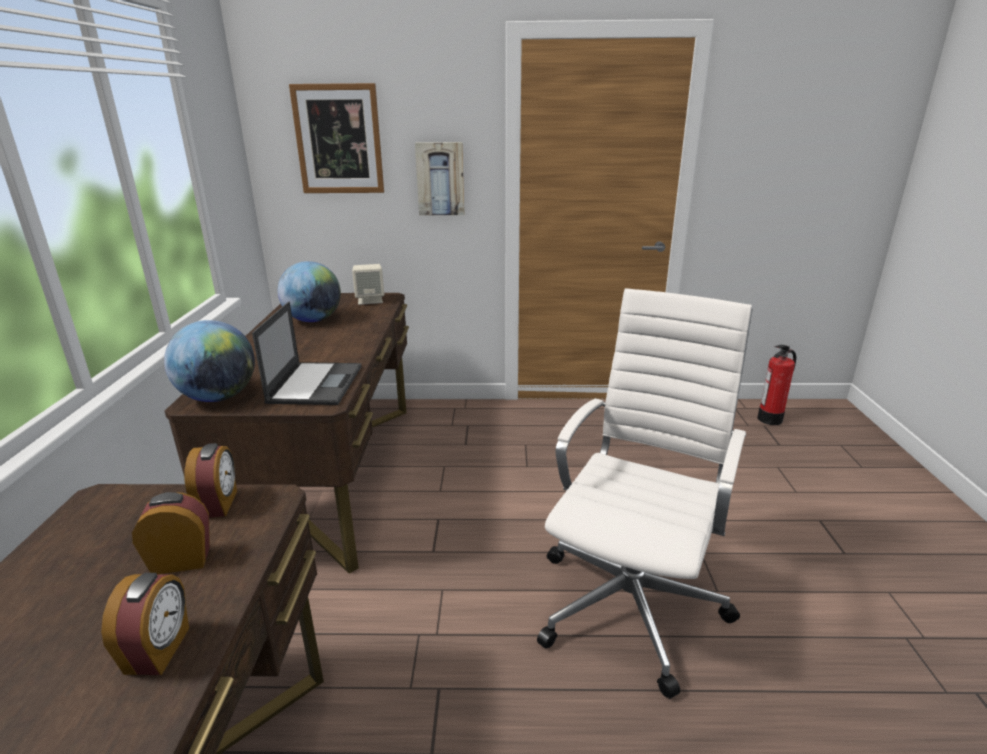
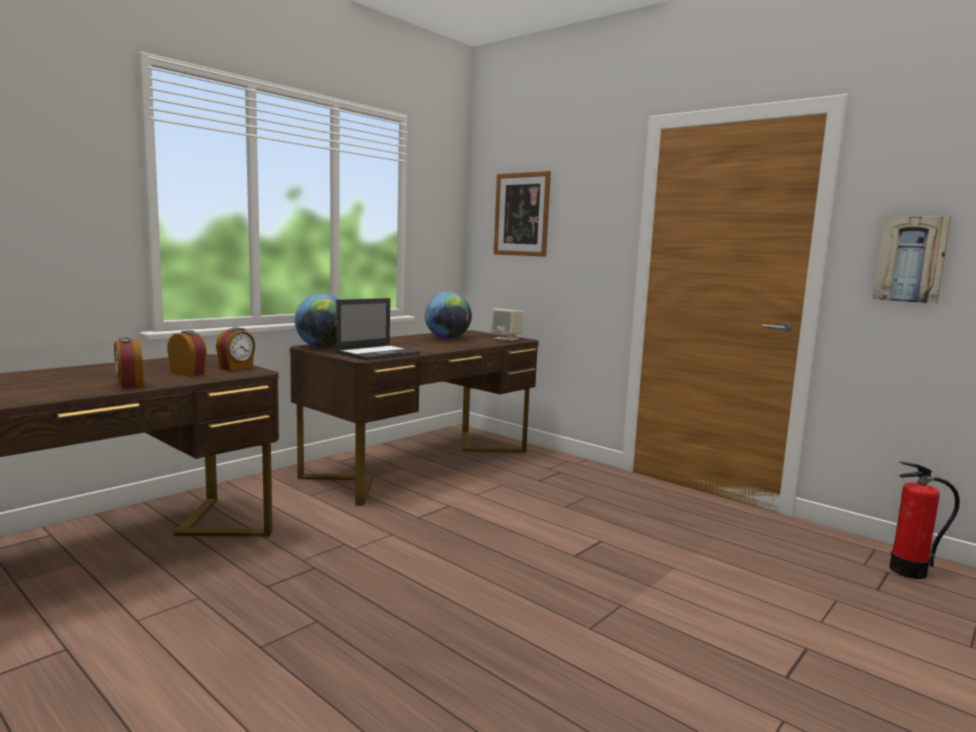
camera: 40 degrees right, 15 degrees down
alarm clock [101,573,189,675] -> alarm clock turned 105 degrees clockwise [114,337,143,388]
picture [415,142,465,215] -> picture moved to [872,217,951,304]
white office chair [537,288,753,699] -> none

